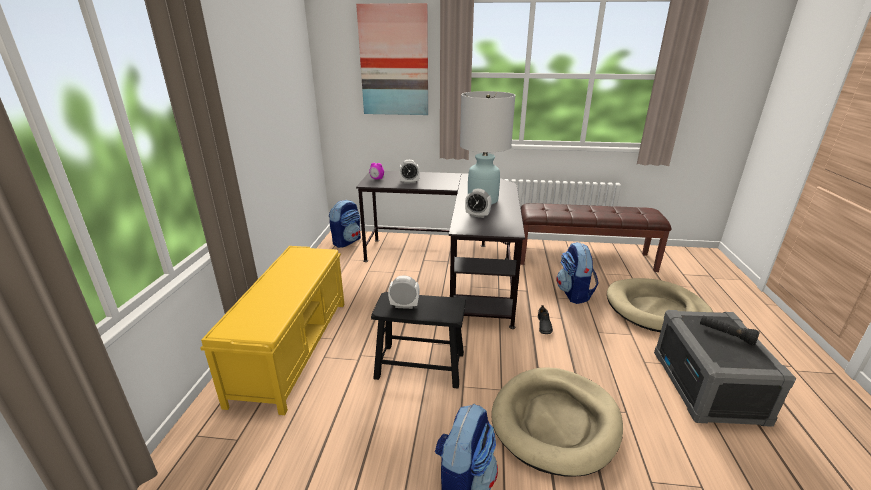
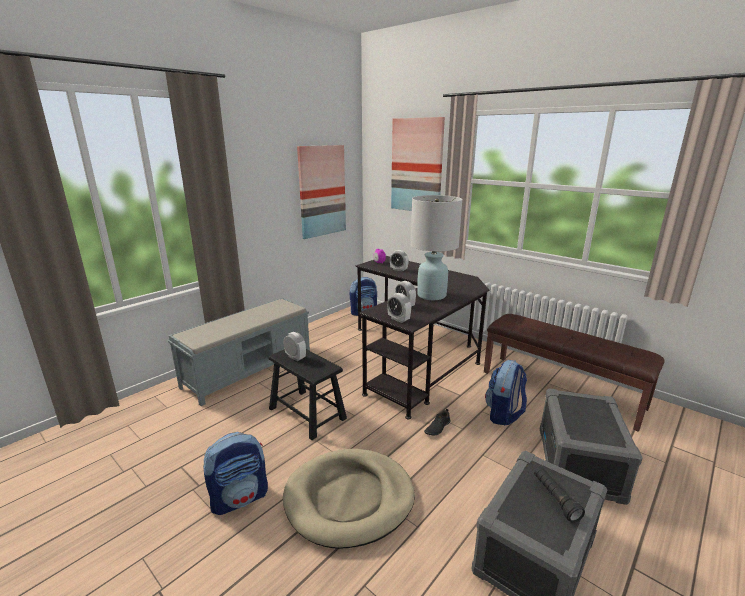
camera: 35 degrees right, 5 degrees down
yellow bench [201,246,345,415] -> grey bench [168,298,310,406]
beige dog bed [607,278,713,332] -> grey storage box [540,388,643,505]
none -> picture [297,145,346,239]
none -> alarm clock [387,293,411,323]

